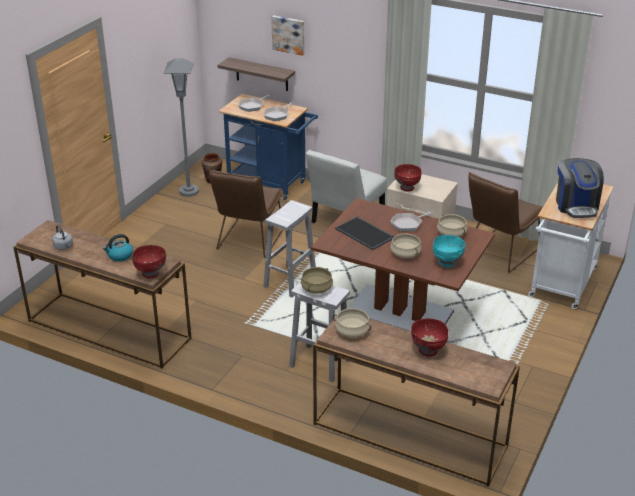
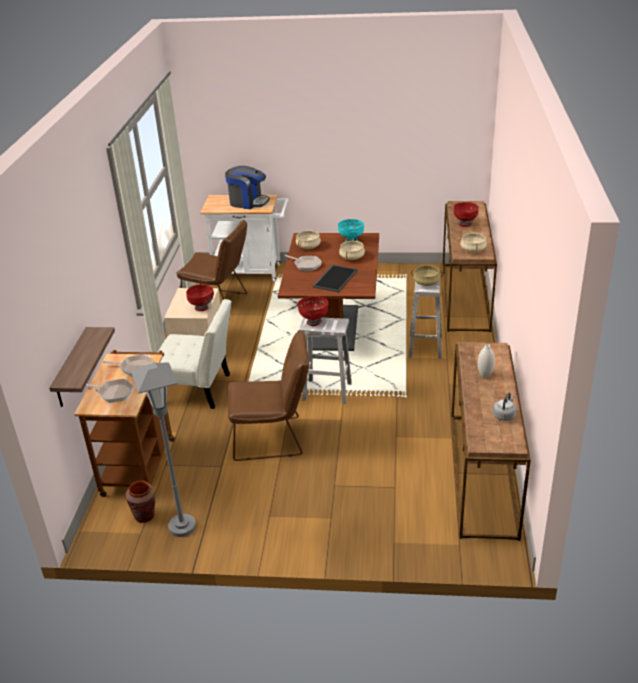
camera: 110 degrees left, 0 degrees up
kettle [103,234,133,262] -> white vase [478,344,495,378]
red bowl [132,245,166,278] -> red bowl moved to [297,296,328,326]
blue cart [219,94,318,200] -> brown cart [74,350,175,497]
picture [271,15,305,56] -> none
coffee machine [556,158,604,218] -> coffee machine turned 45 degrees clockwise [225,166,270,209]

